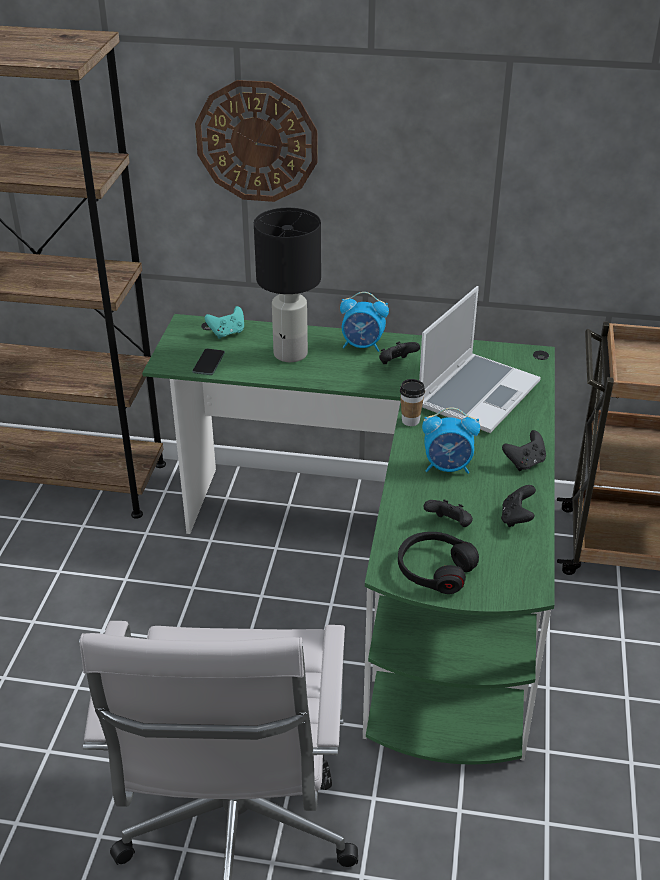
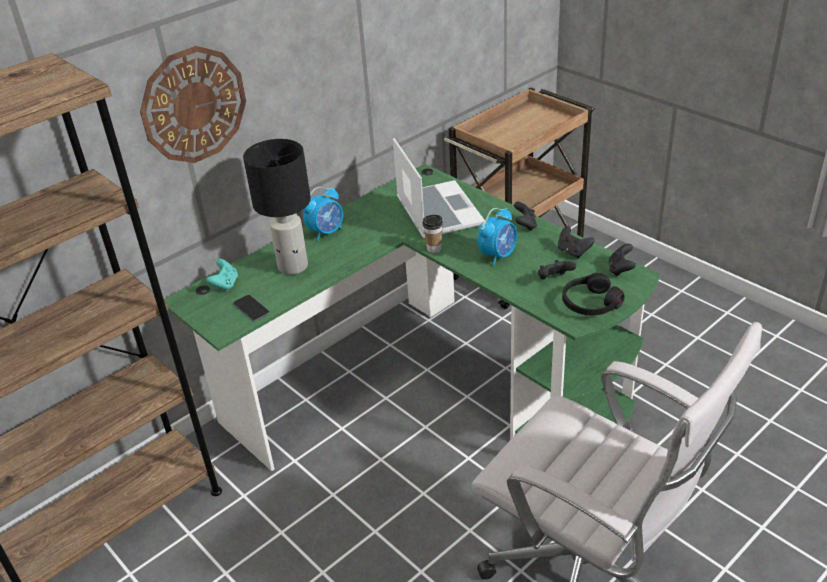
camera: 50 degrees left, 0 degrees up
black game controller [379,342,420,364] -> black game controller moved to [609,244,636,276]

